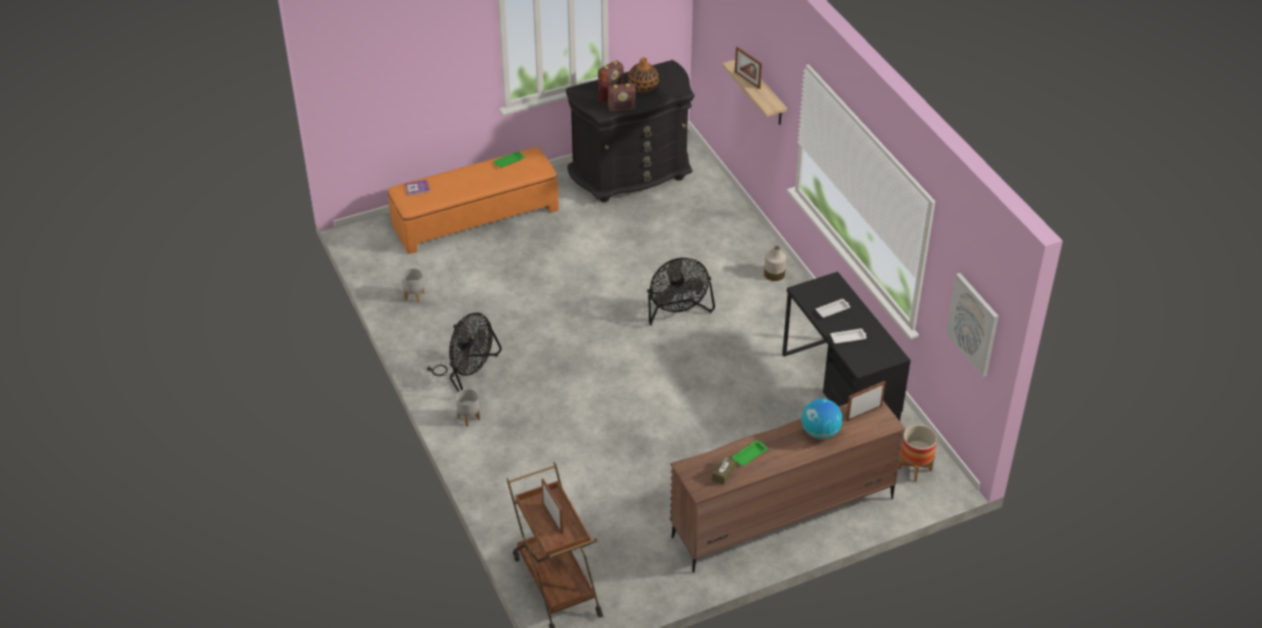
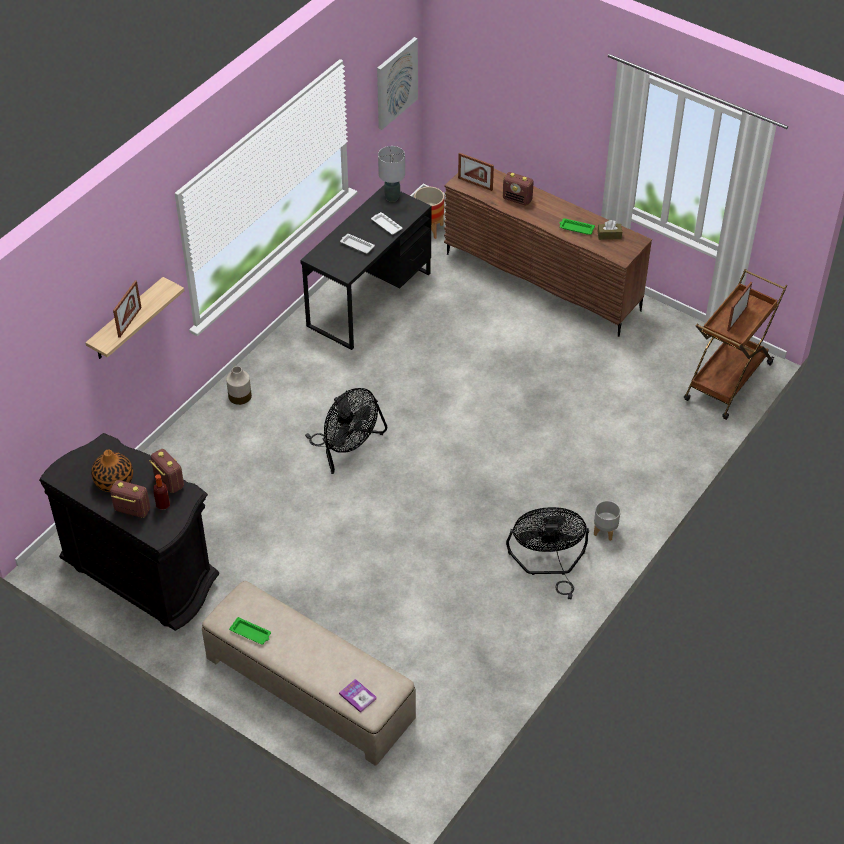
camera: 120 degrees left, 5 degrees up
orange bench [388,147,559,254] -> beige bench [202,581,416,766]
grey planter [401,268,425,303] -> none
black fan [647,257,715,326] -> black fan turned 90 degrees clockwise [305,388,387,474]
globe [802,398,843,439] -> radio [503,172,534,206]
none -> grey table lamp [378,146,405,202]

